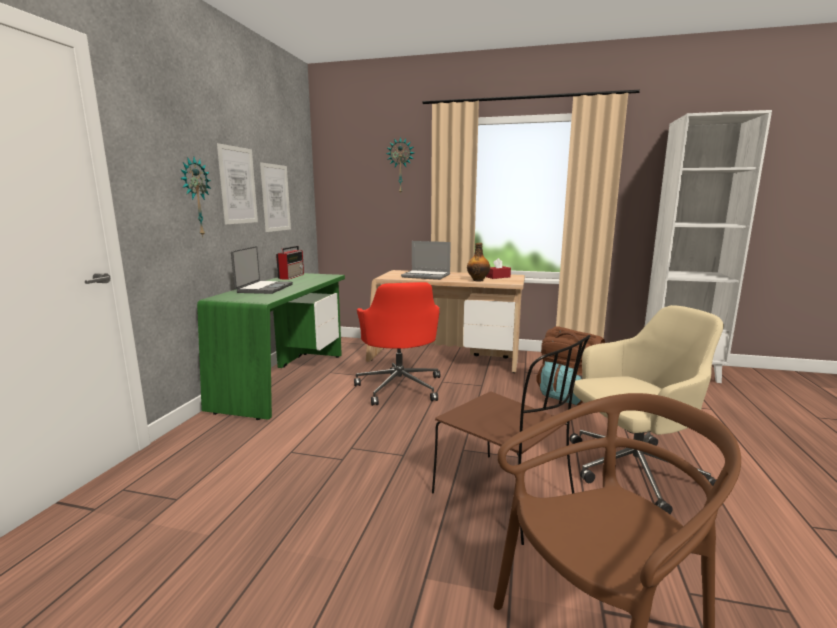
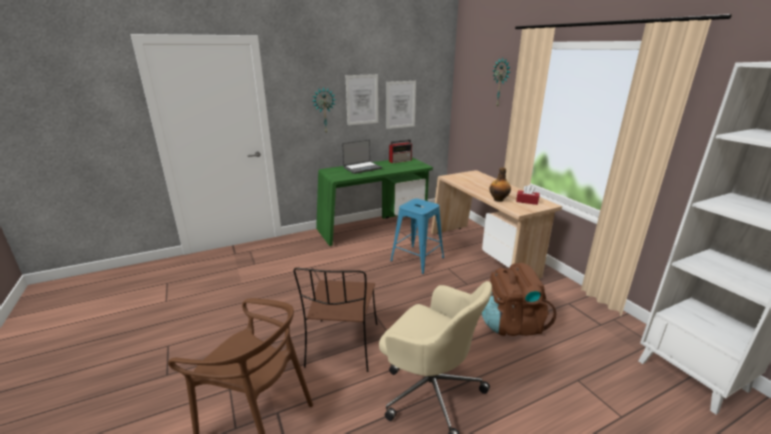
camera: 50 degrees right, 10 degrees up
red office chair [354,282,440,406] -> blue stool [390,199,444,274]
laptop [401,241,451,280] -> none

